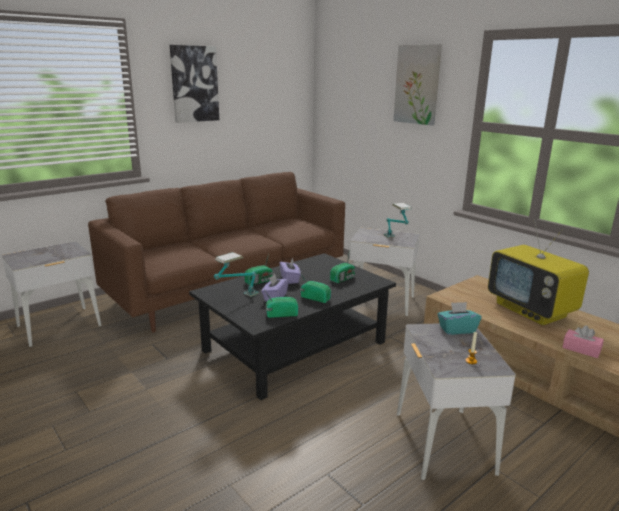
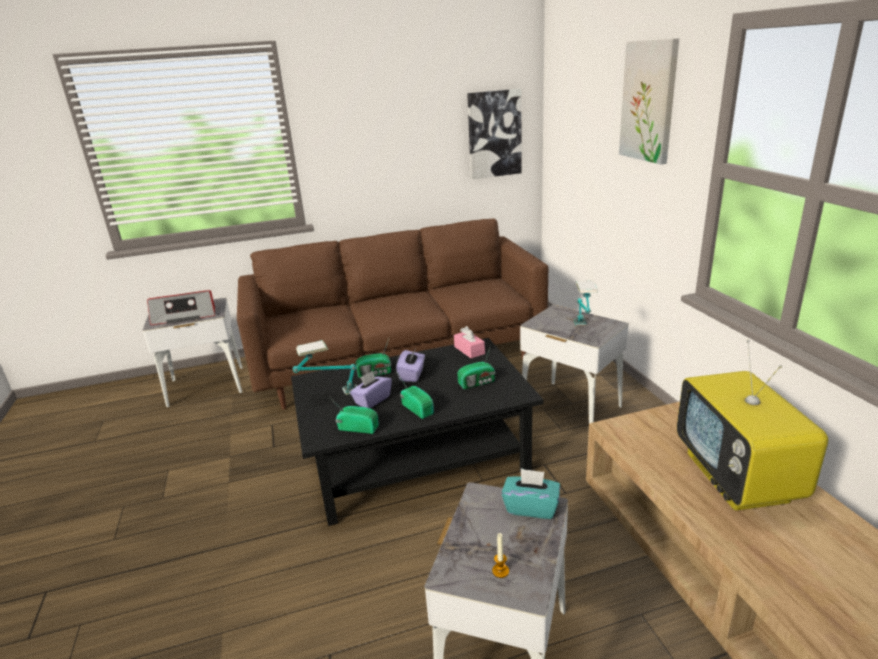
camera: 25 degrees right, 5 degrees up
picture [170,45,219,123] -> picture moved to [467,89,522,179]
pink tissue box [562,325,604,358] -> pink tissue box moved to [454,326,485,358]
none -> radio [147,290,215,325]

